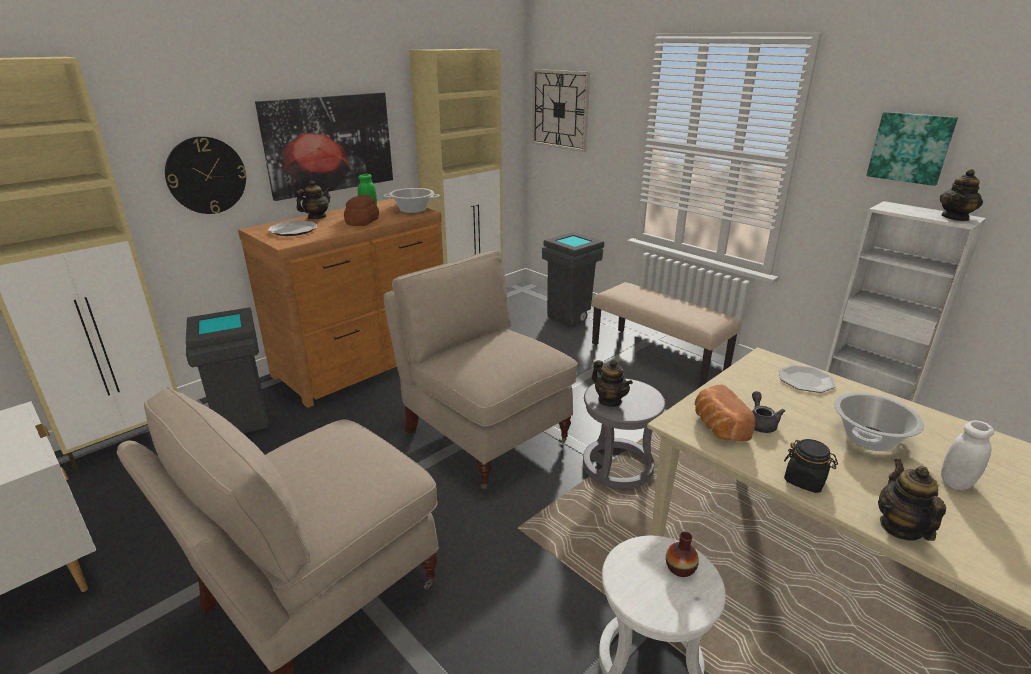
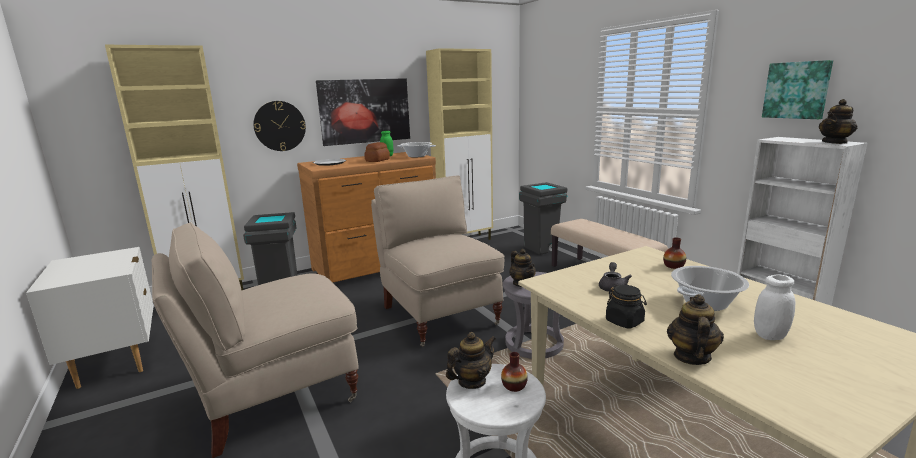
camera: 15 degrees right, 10 degrees down
teapot [296,180,331,219] -> teapot moved to [446,332,495,389]
wall clock [532,69,590,152] -> none
bread [695,384,755,441] -> none
plate [779,365,836,393] -> vase [663,238,686,269]

